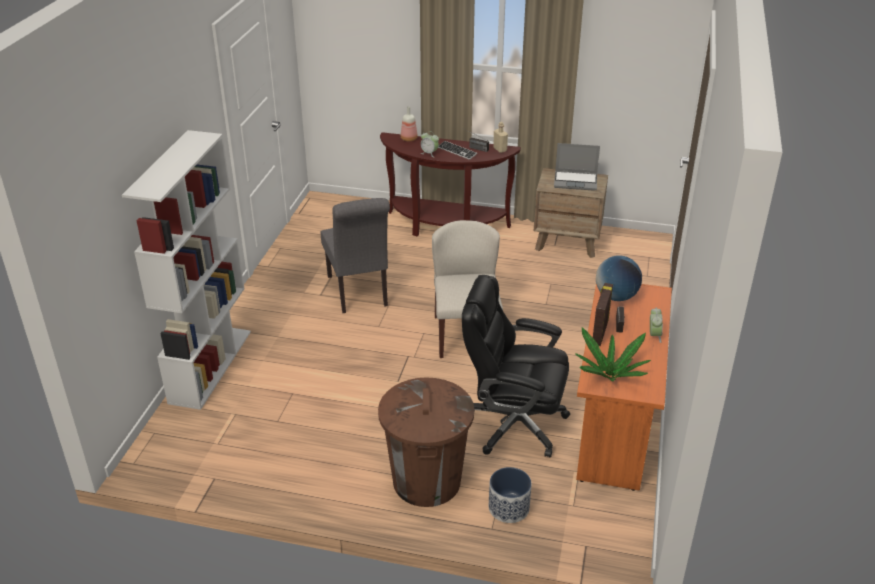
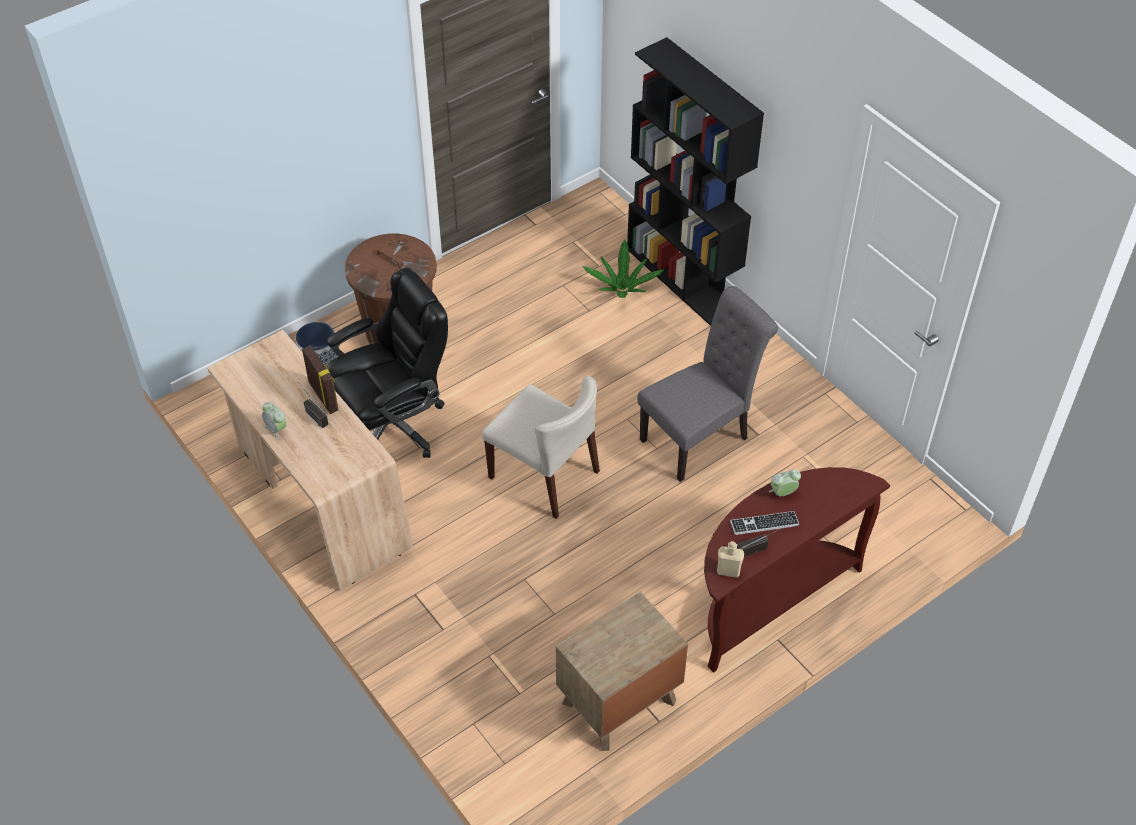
camera: 130 degrees right, 15 degrees up
white bookcase [122,130,251,410] -> black bookcase [627,37,764,326]
grey chair [320,198,390,313] -> grey chair turned 120 degrees clockwise [637,286,778,482]
bottle [401,106,418,142] -> none
laptop [554,143,600,191] -> none
potted plant [575,327,651,381] -> potted plant moved to [583,239,664,298]
orange desk [576,284,672,491] -> beige desk [207,330,413,590]
globe [596,255,642,301] -> none

